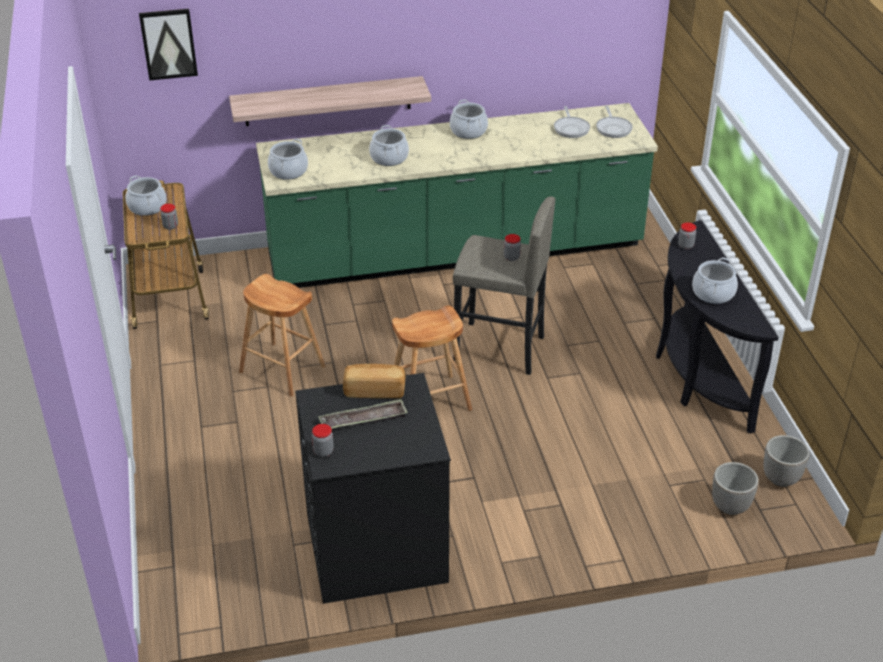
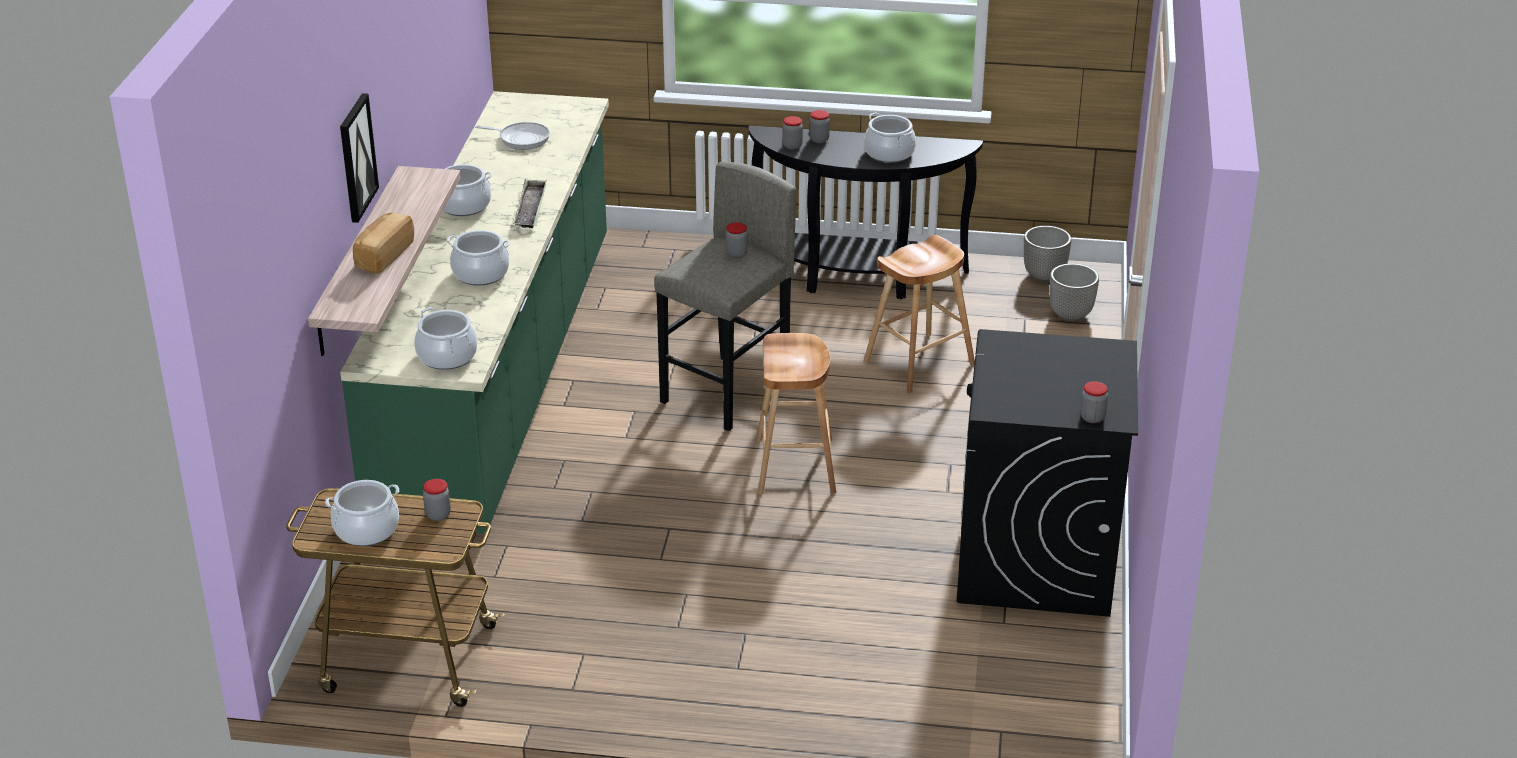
camera: 70 degrees left, 5 degrees down
picture [139,9,198,81] -> picture moved to [340,93,379,223]
brown stool [239,274,325,397] -> brown stool moved to [864,235,975,393]
tray [318,399,407,429] -> tray moved to [514,179,547,228]
bread [343,364,406,398] -> bread moved to [353,213,414,274]
frying pan [596,106,633,138] -> none
none -> jar [809,110,830,143]

